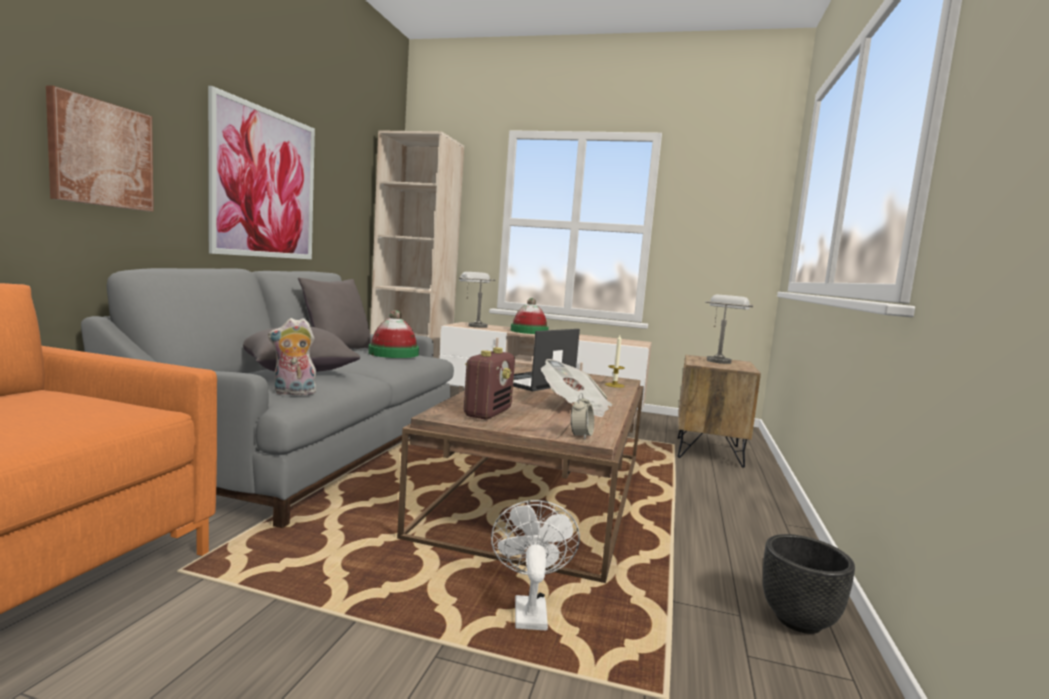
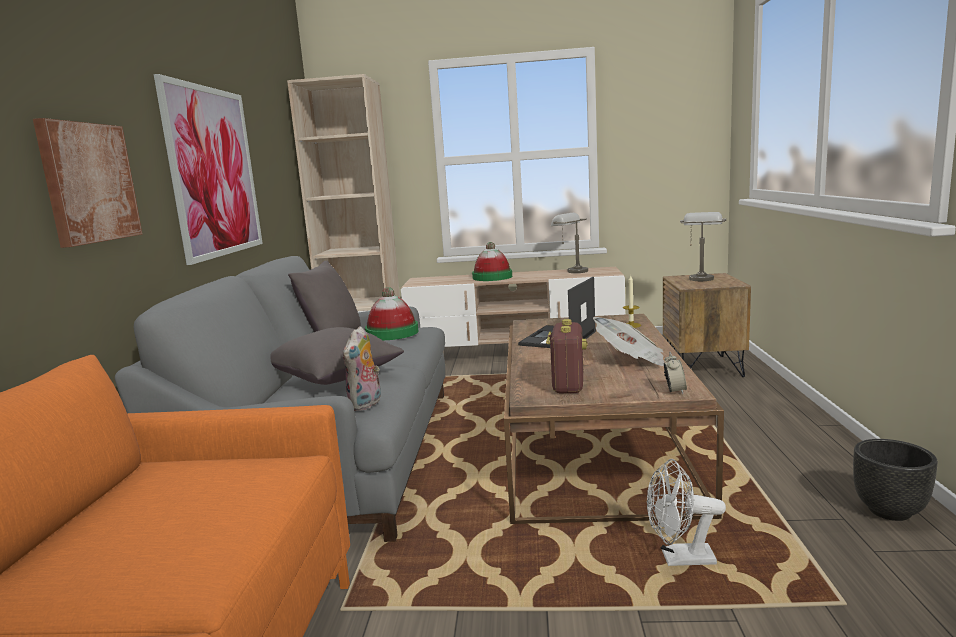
camera: 10 degrees left, 5 degrees up
plush toy [268,318,318,395] -> plush toy turned 45 degrees counterclockwise [343,326,381,411]
grey table lamp [459,272,495,328] -> grey table lamp moved to [551,213,588,273]
white fan [491,500,580,630] -> white fan turned 75 degrees counterclockwise [647,459,726,566]

